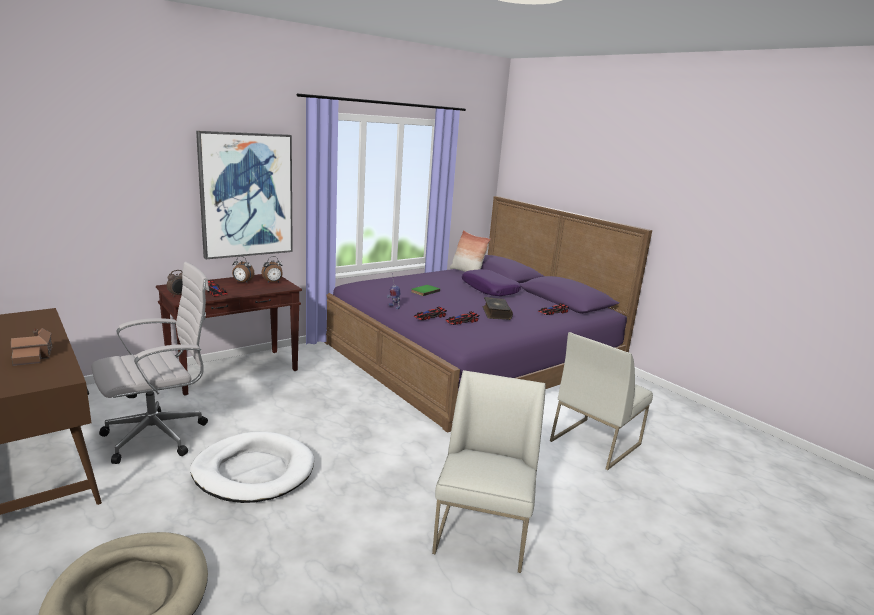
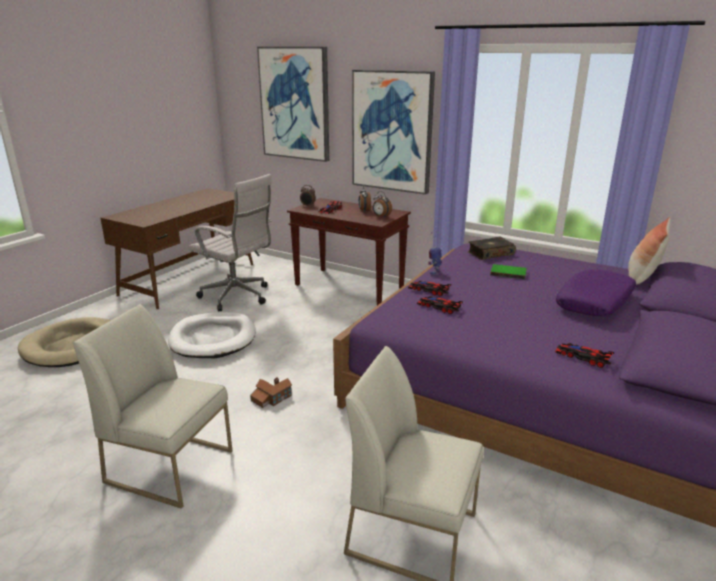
camera: 70 degrees right, 5 degrees up
toy house [11,328,52,366] -> toy house moved to [250,377,292,408]
white chair [432,370,546,573] -> white chair turned 150 degrees counterclockwise [73,304,233,509]
book [483,297,513,320] -> book moved to [468,236,516,260]
none -> picture [257,47,329,162]

